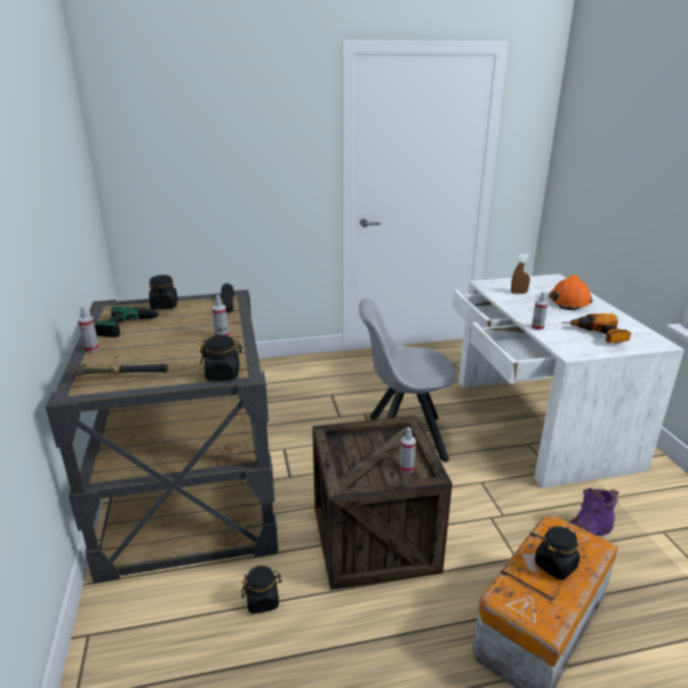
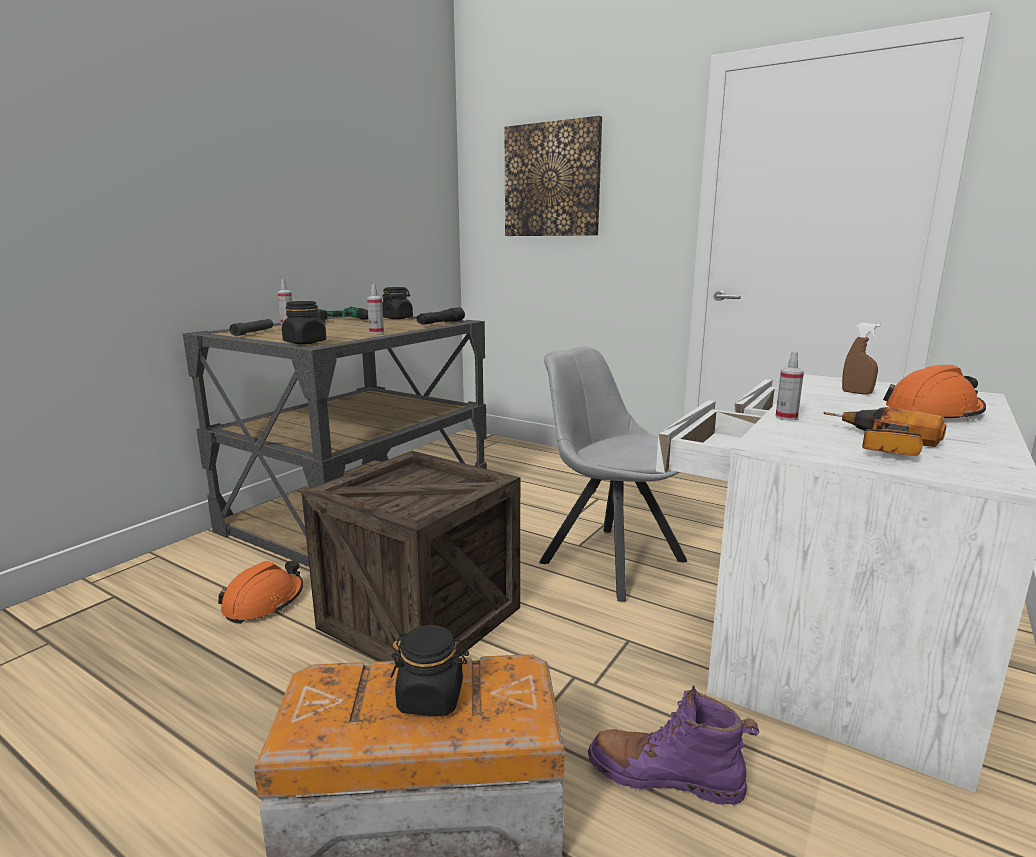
camera: 45 degrees right, 10 degrees down
hammer [65,364,168,376] -> black flashlight [230,319,273,336]
black jar [241,566,282,614] -> orange hard hat [218,560,303,624]
spray bottle [399,428,416,473] -> none
none -> picture [504,116,602,236]

